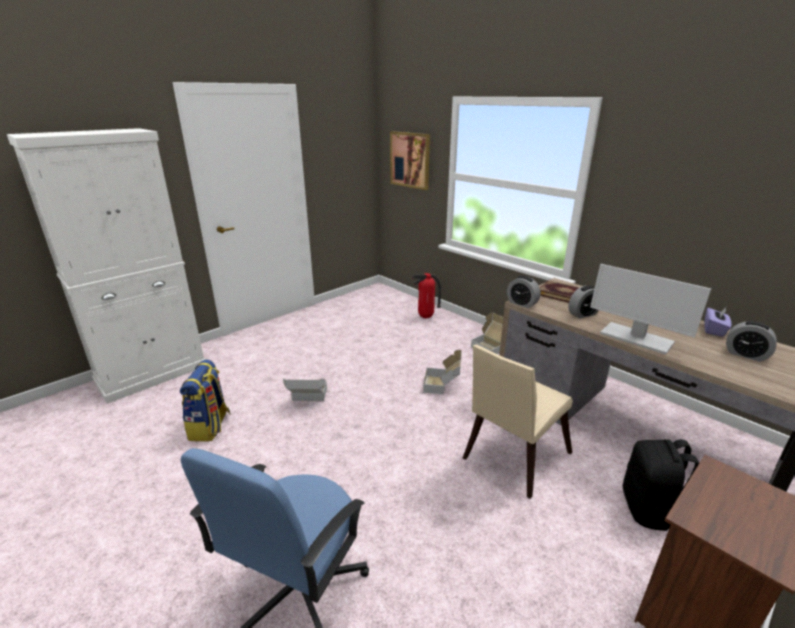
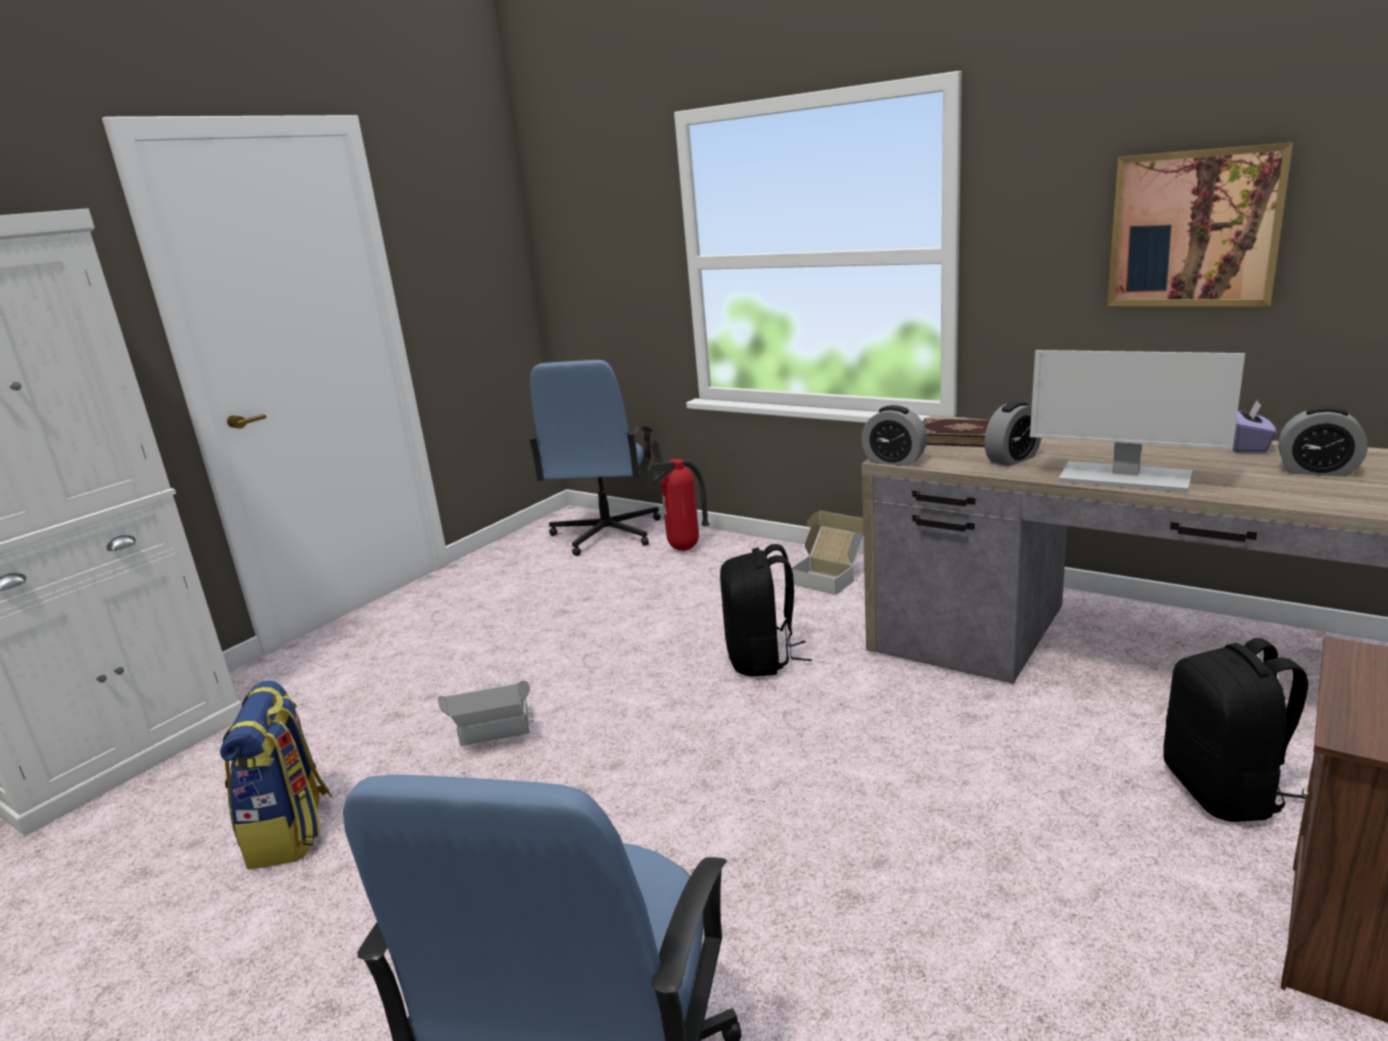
camera: 10 degrees left, 5 degrees down
picture [390,131,430,190] -> picture moved to [1107,142,1293,307]
cardboard box [423,350,462,395] -> black backpack [720,544,812,677]
beige chair [463,344,573,499] -> none
none -> blue office chair [528,360,661,556]

